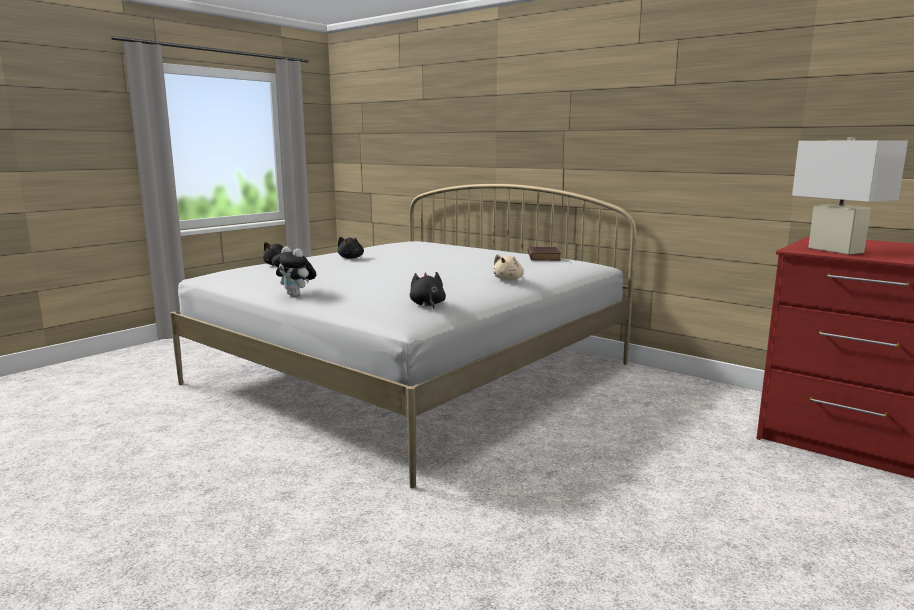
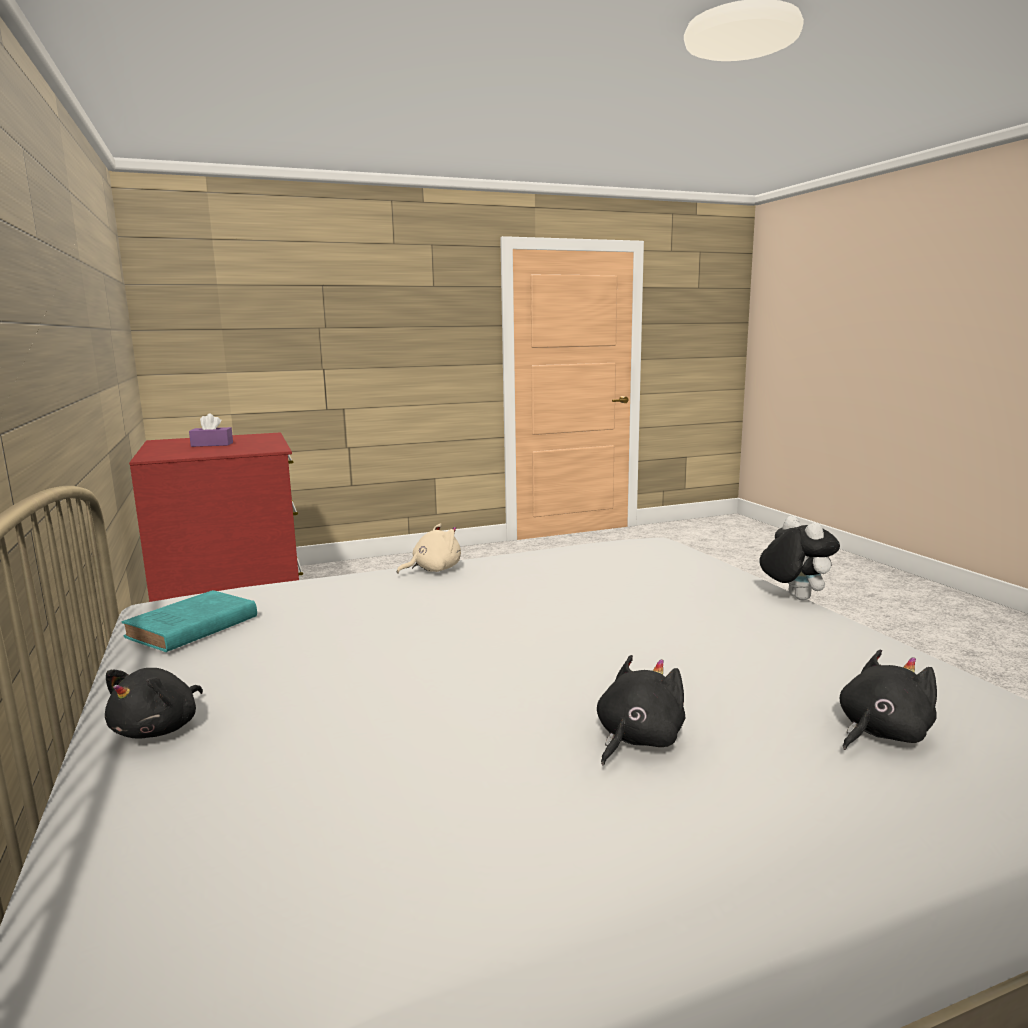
camera: 150 degrees left, 0 degrees up
black plush toy [410,272,446,309] -> black plush toy moved to [105,668,203,738]
brown book [528,246,561,261] -> turquoise book [122,590,257,652]
white table lamp [792,138,908,255] -> none
none -> purple tissue box [189,413,233,447]

